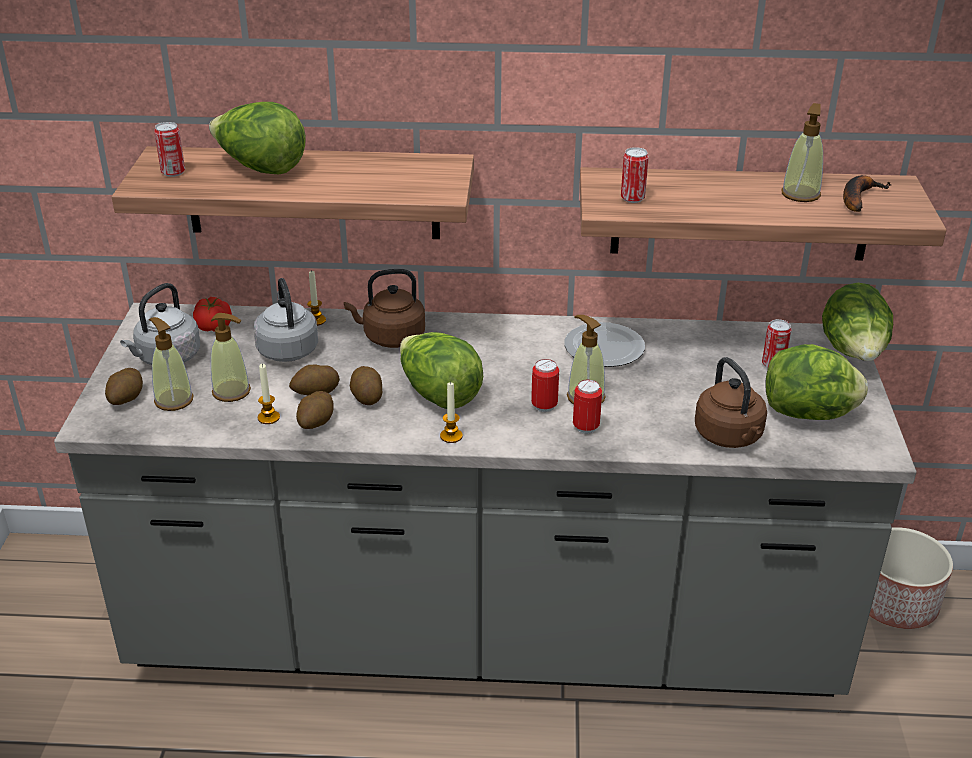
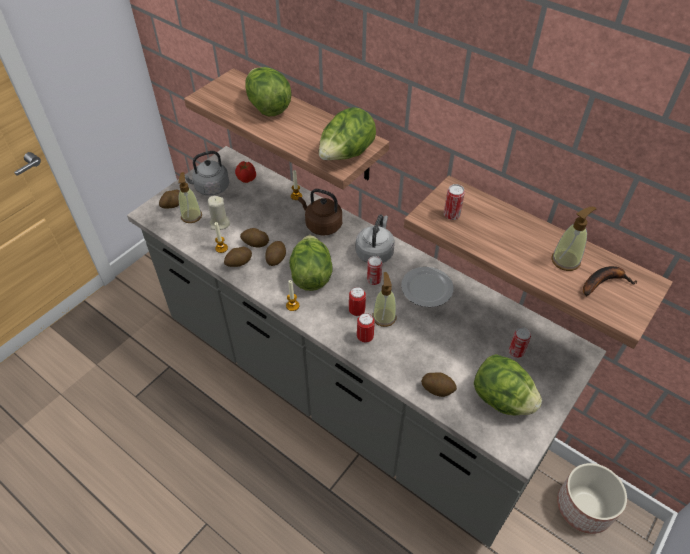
camera: 35 degrees right, 15 degrees up
can [154,122,185,177] -> can moved to [367,256,382,285]
soap dispenser [211,313,251,402] -> beige candle [208,196,230,230]
grey kettle [254,278,318,362] -> grey kettle moved to [356,214,395,263]
brown kettle [695,357,767,448] -> potato [421,372,457,397]
lettuce [822,283,893,361] -> lettuce moved to [319,107,376,160]

